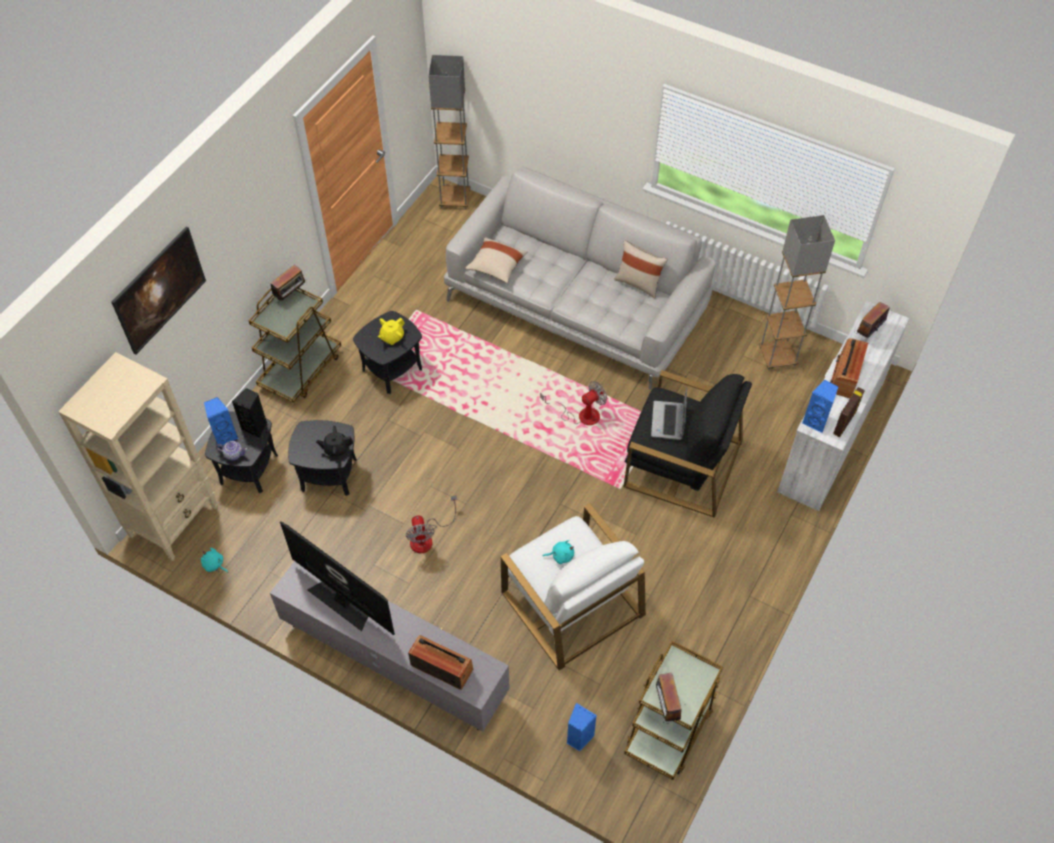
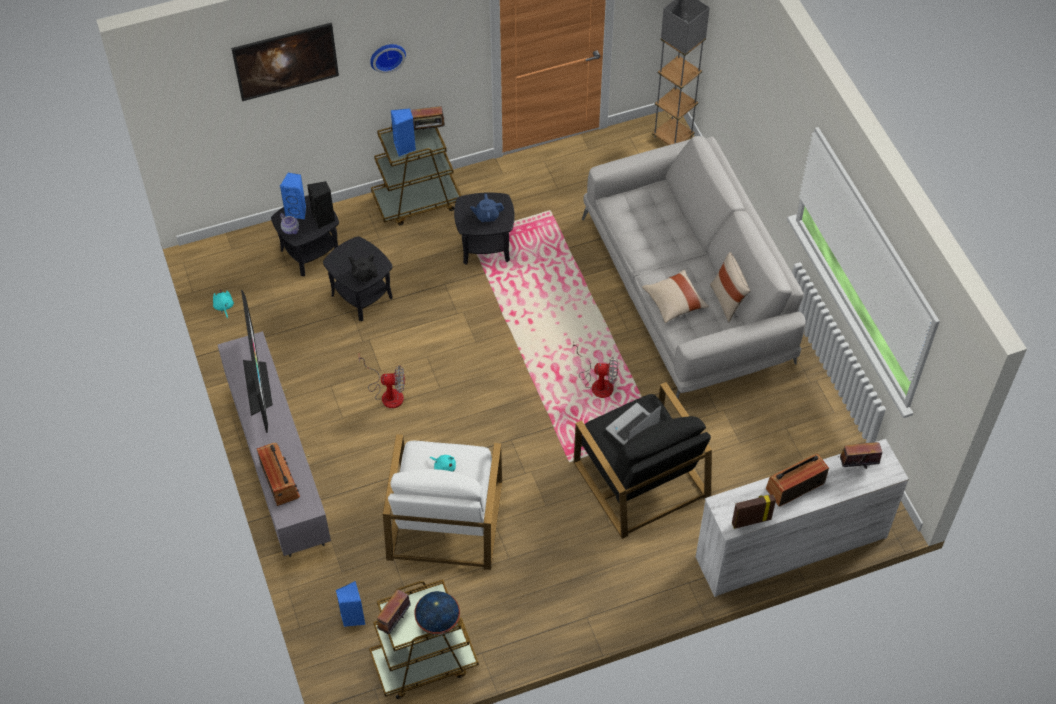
camera: 40 degrees right, 0 degrees up
beige bookcase [58,352,218,561] -> none
yellow teapot [378,317,405,345] -> blue teapot [470,194,504,222]
fan [406,495,457,553] -> fan turned 120 degrees counterclockwise [359,356,405,408]
beige pillow [465,237,527,283] -> beige pillow moved to [642,269,709,323]
grey floor lamp [759,215,835,370] -> none
blue speaker [802,380,838,433] -> blue speaker moved to [391,108,416,156]
none -> wall clock [370,44,406,73]
none -> globe [414,591,460,635]

